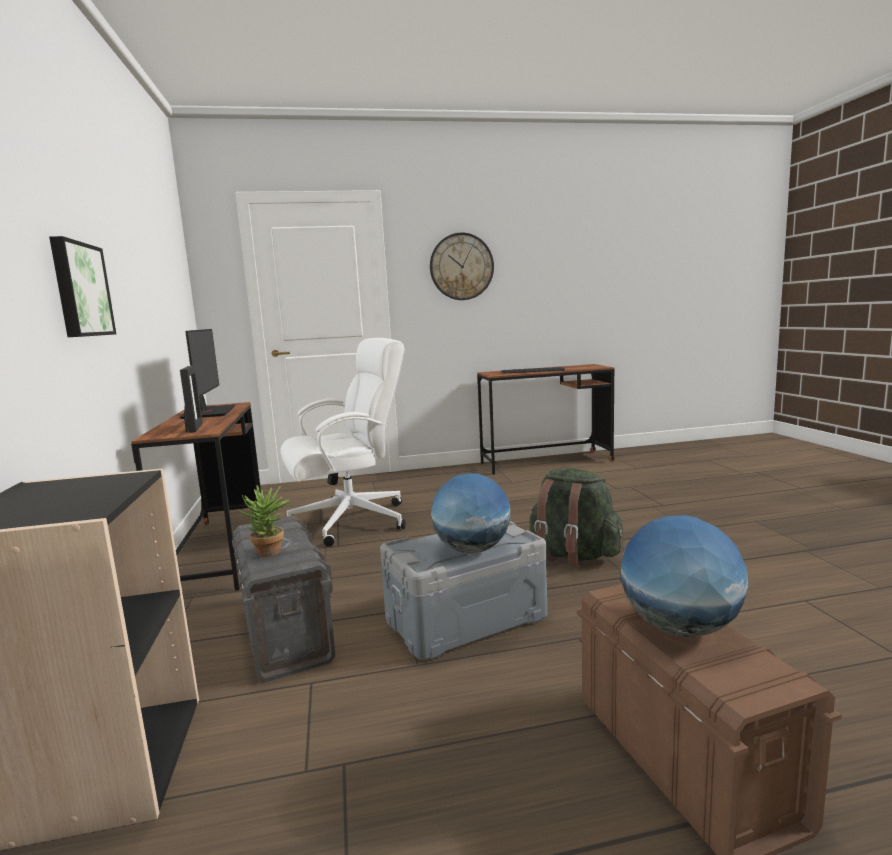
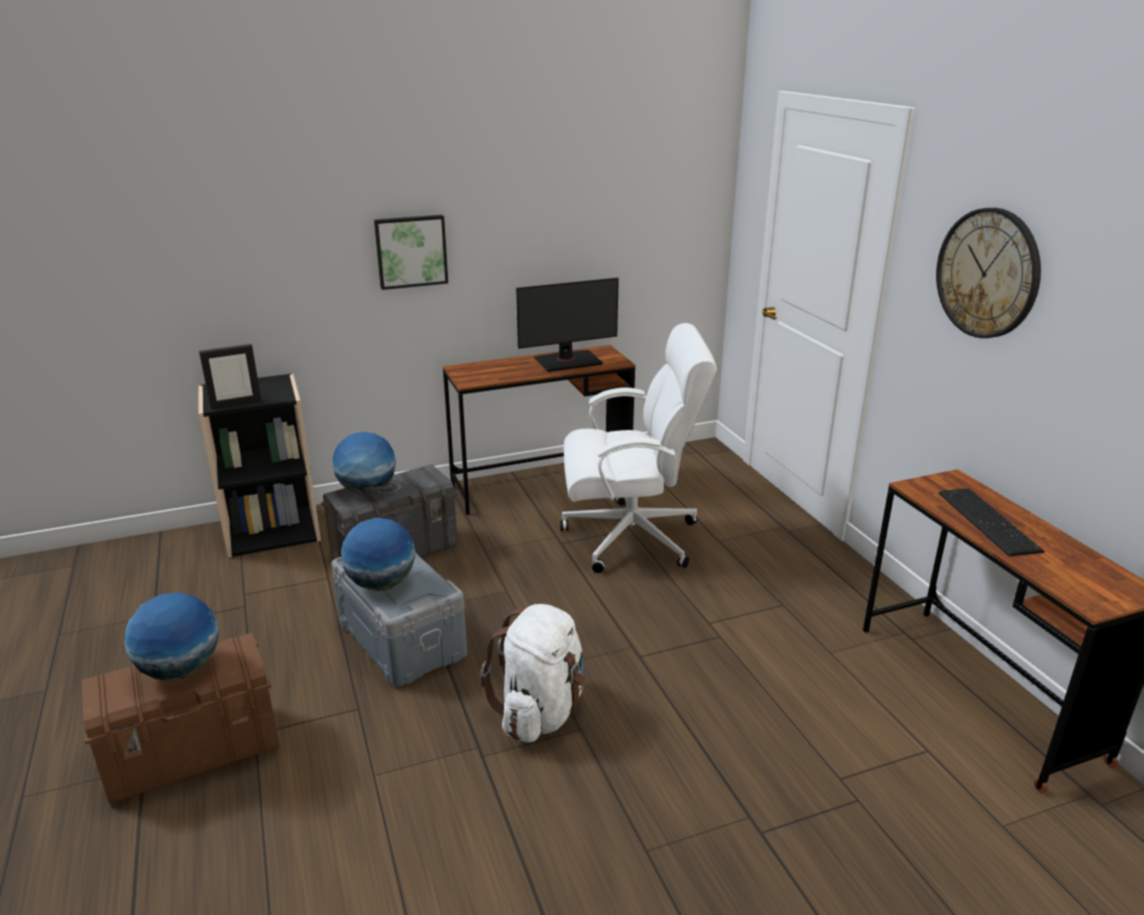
camera: 80 degrees right, 15 degrees up
picture frame [180,366,203,433] -> picture frame moved to [199,344,262,410]
potted plant [238,486,292,557] -> globe [333,432,396,494]
white office chair [280,338,406,547] -> white office chair turned 60 degrees counterclockwise [560,323,717,573]
green backpack [529,468,623,568] -> white backpack [480,604,587,742]

